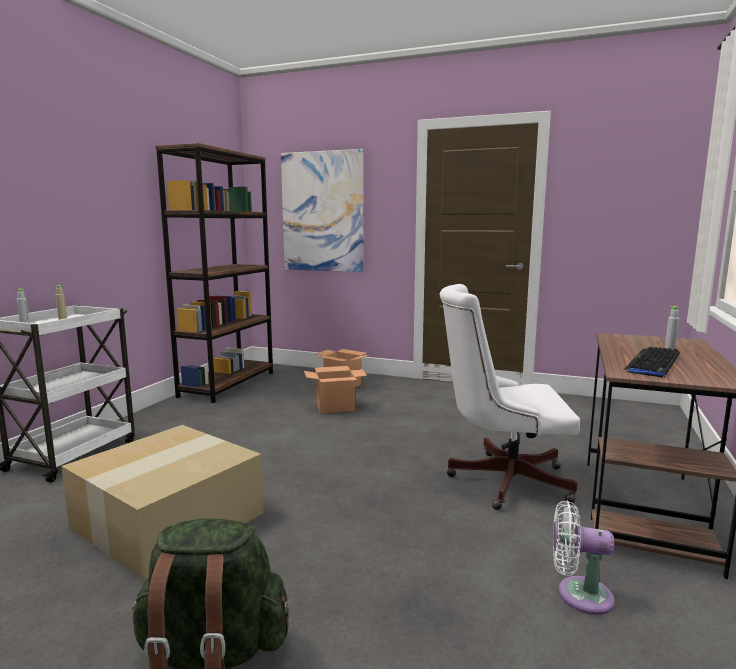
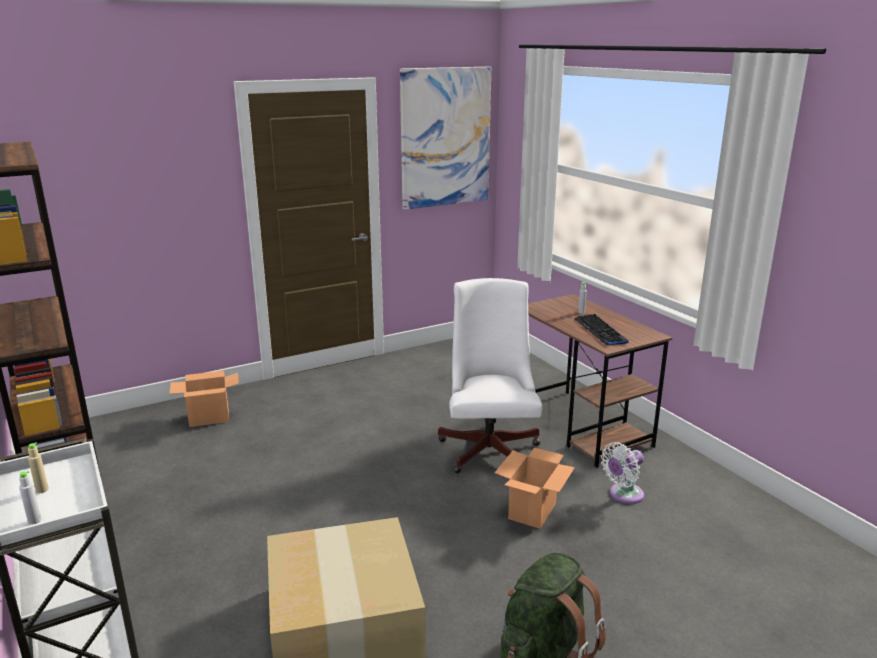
camera: 50 degrees left, 10 degrees up
picture [281,149,364,272] -> picture moved to [400,67,491,210]
cardboard box [304,366,367,413] -> cardboard box moved to [495,448,575,529]
white office chair [440,284,580,510] -> white office chair turned 135 degrees clockwise [438,278,542,473]

